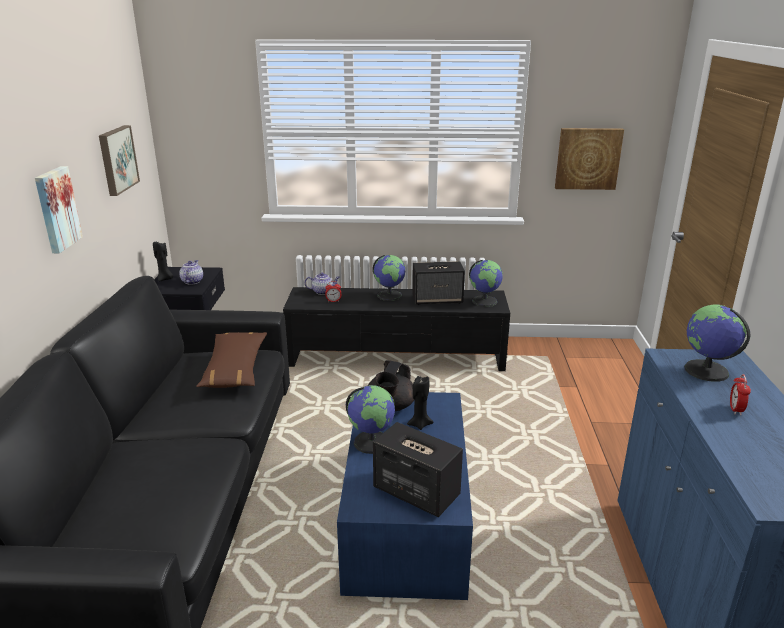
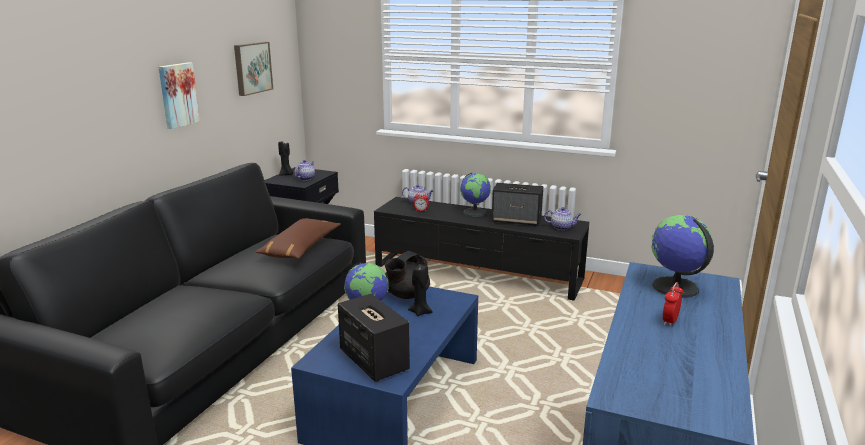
camera: 20 degrees right, 5 degrees down
globe [469,260,503,307] -> teapot [544,207,581,230]
picture [555,128,624,190] -> none

